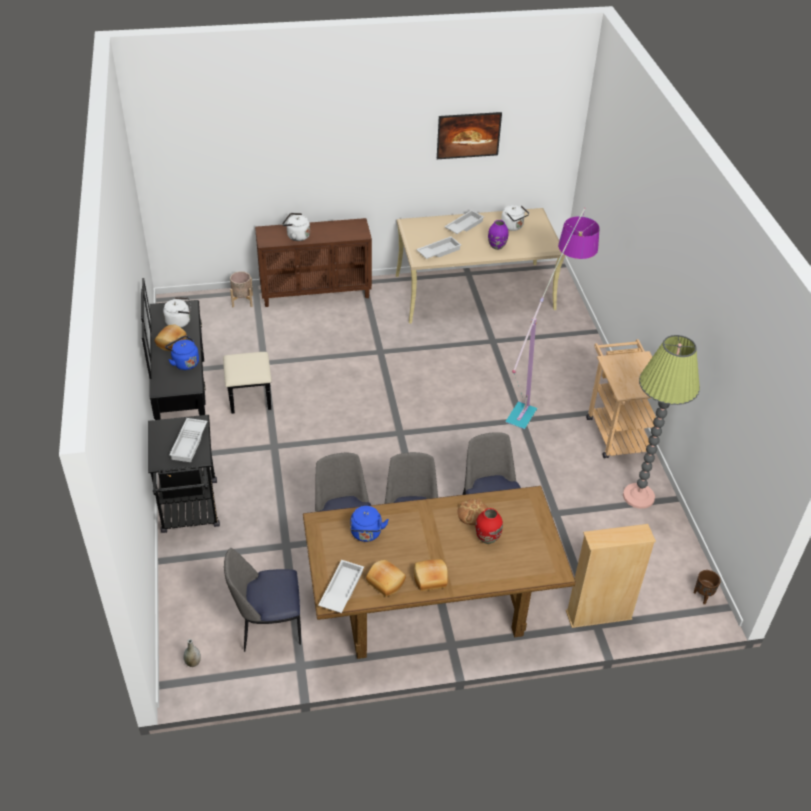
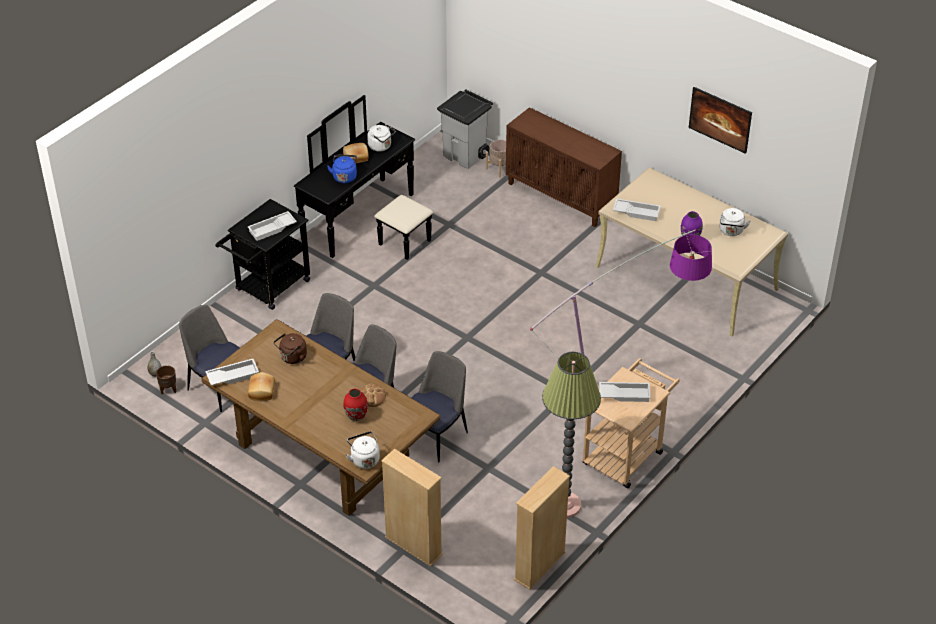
camera: 50 degrees right, 0 degrees up
white kettle [282,213,310,241] -> white kettle moved to [346,431,380,469]
blue kettle [350,506,389,542] -> brown kettle [274,333,307,364]
bread [414,559,448,591] -> none
white tray [444,210,484,234] -> white tray moved to [599,382,651,402]
brown planter [694,570,721,604] -> brown planter moved to [156,365,176,394]
none -> grey trash can [437,89,493,169]
none -> beige bookcase [514,466,570,590]

